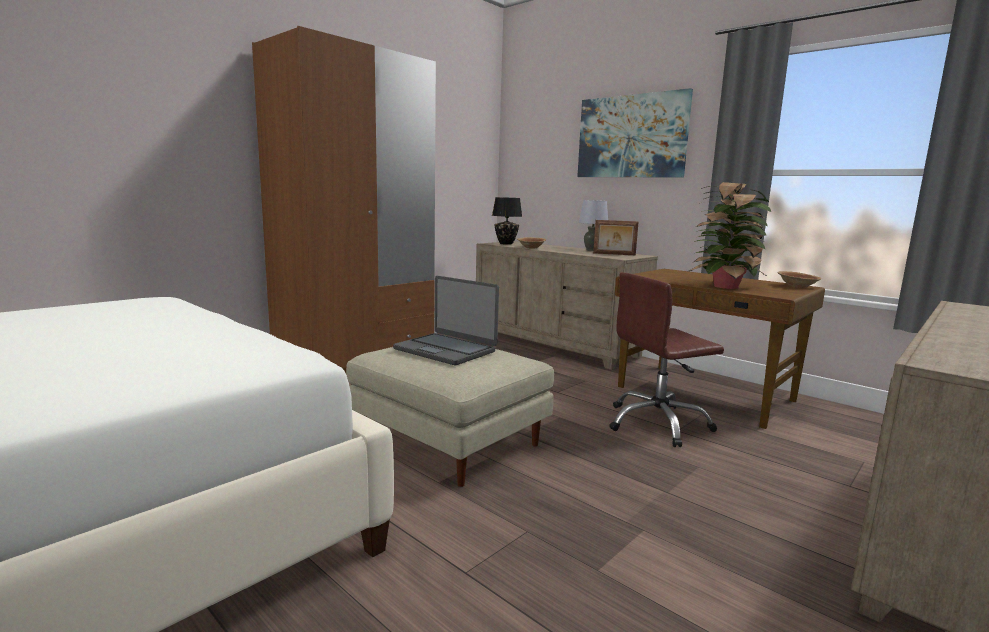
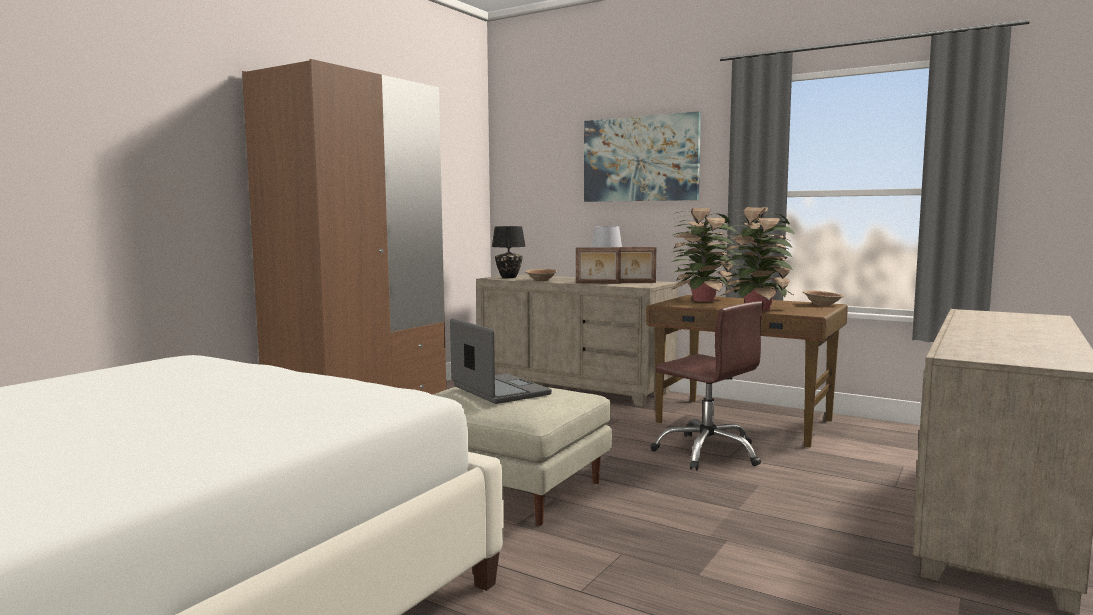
camera: 10 degrees left, 5 degrees down
laptop [393,276,499,365] -> laptop turned 150 degrees counterclockwise [450,318,552,404]
brown office chair [609,272,724,447] -> brown office chair turned 105 degrees counterclockwise [651,301,764,470]
none -> picture frame [576,247,621,284]
none -> potted plant [671,208,737,302]

